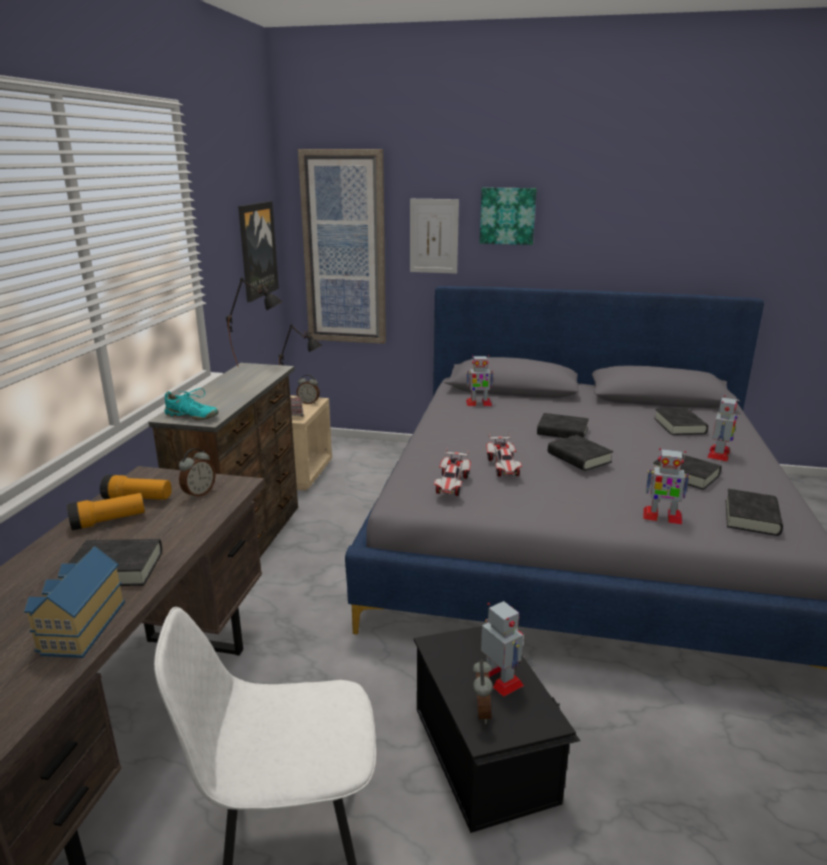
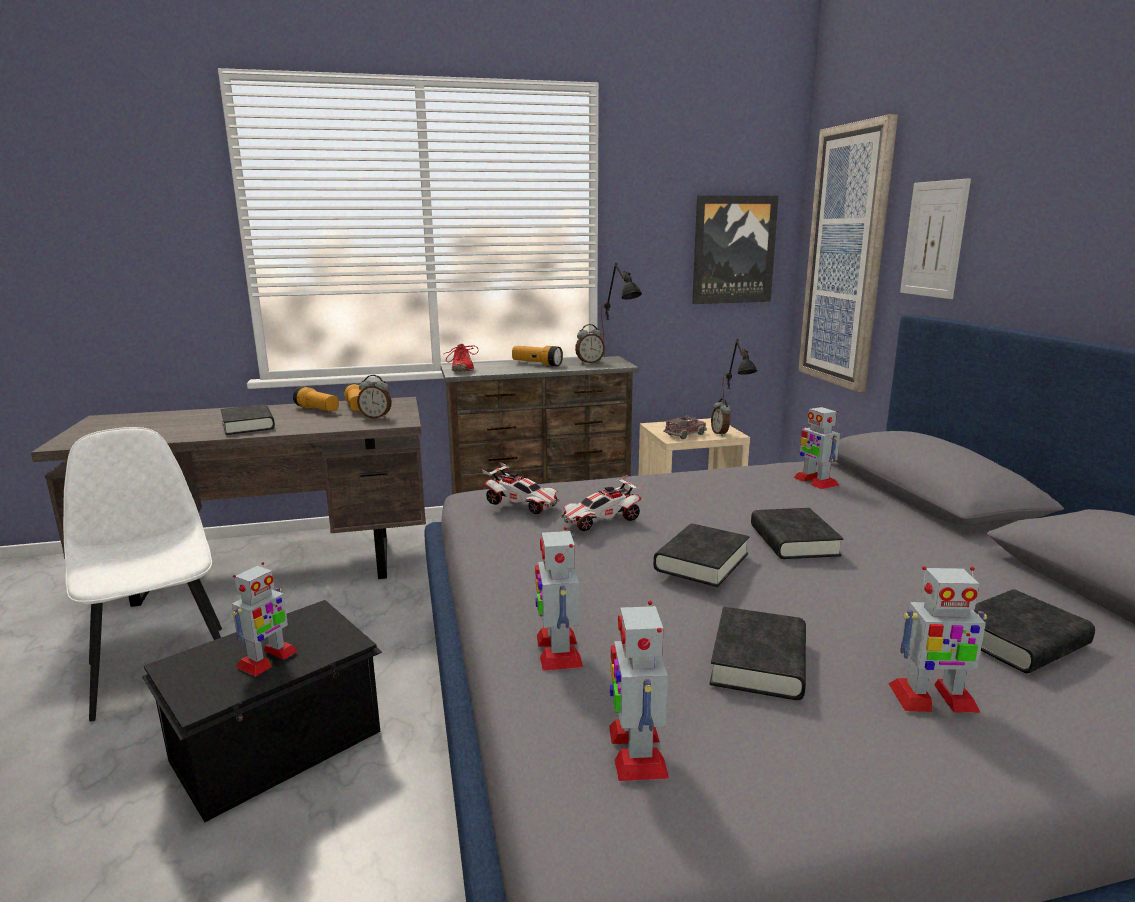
camera: 65 degrees right, 5 degrees down
toy house [24,546,125,658] -> none
turquoise shoe [164,388,218,421] -> red shoe [444,344,478,372]
toy car [434,448,471,496] -> toy car turned 135 degrees counterclockwise [482,462,559,514]
alarm clock [473,660,493,724] -> alarm clock moved to [575,324,605,364]
picture [480,188,537,245] -> none
black book [726,489,783,536] -> toy robot [609,601,669,781]
none -> flashlight [512,346,563,366]

